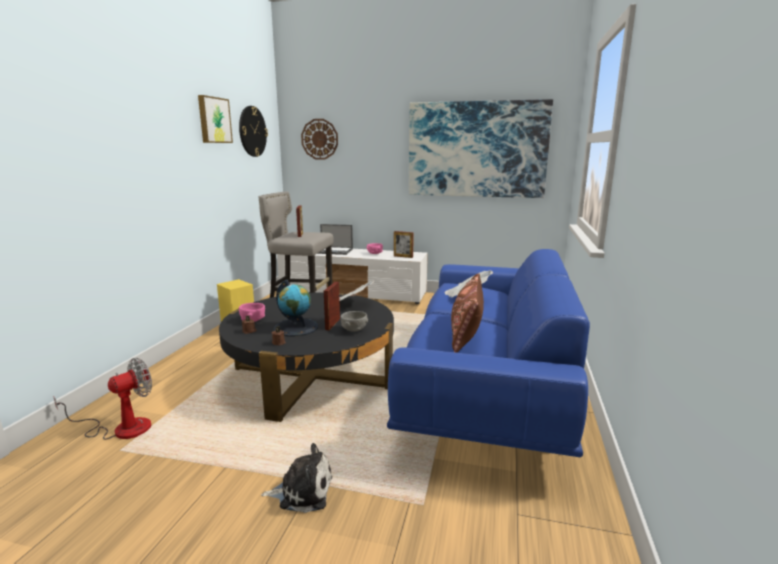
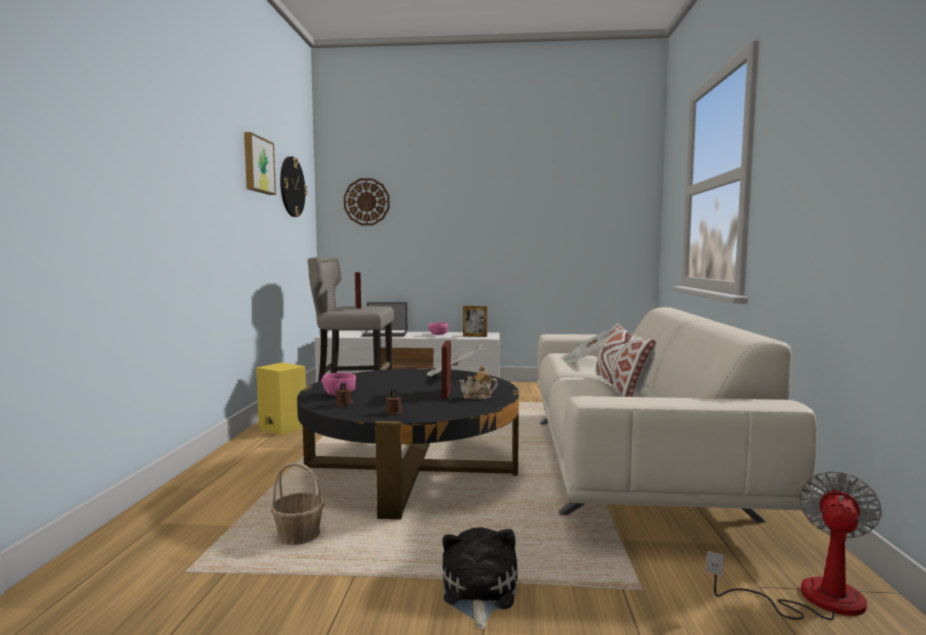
camera: 10 degrees left, 10 degrees down
fan [53,358,152,440] -> fan moved to [706,471,882,620]
plush toy [261,443,332,513] -> plush toy turned 75 degrees counterclockwise [442,527,518,630]
globe [273,280,318,337] -> none
grey bowl [341,311,368,332] -> teapot [459,366,498,400]
blue sofa [387,249,590,457] -> beige sofa [537,307,817,523]
picture [409,99,553,198] -> none
brown pillow [451,273,484,353] -> white pillow [595,324,656,397]
none -> basket [271,462,324,545]

